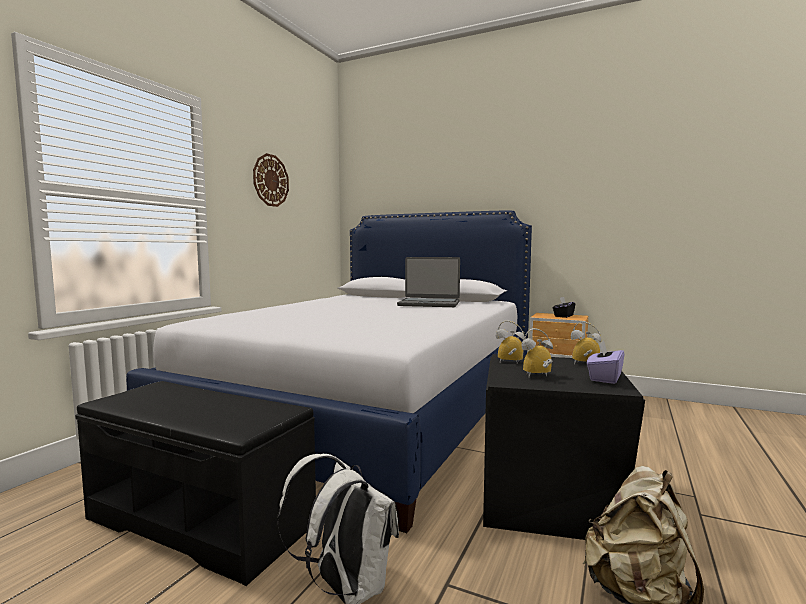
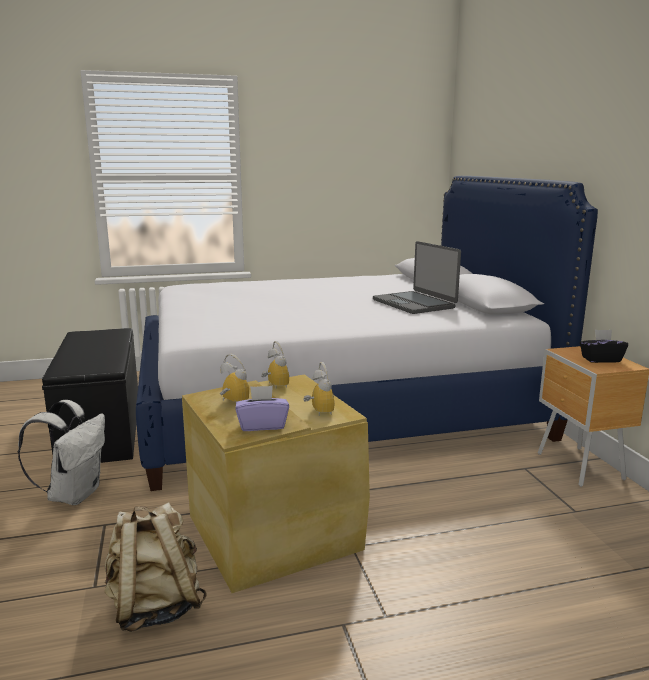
camera: 50 degrees right, 10 degrees up
wall clock [253,153,289,207] -> none
black storage box [483,354,645,540] -> beige storage box [182,374,370,593]

